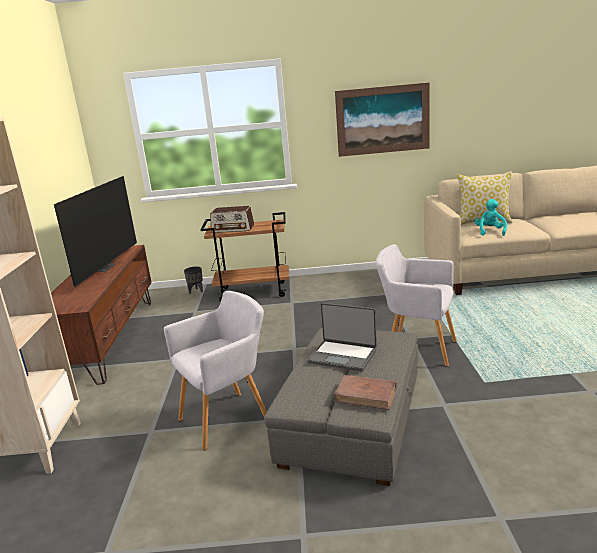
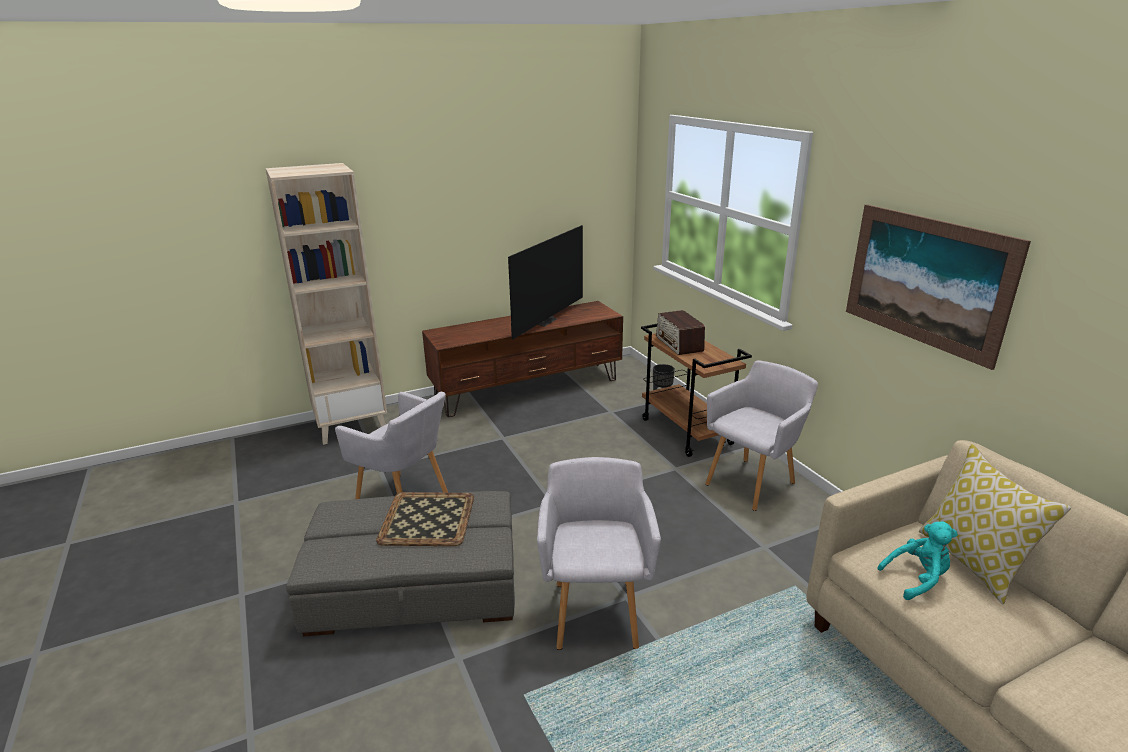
camera: 65 degrees right, 5 degrees up
television [54,176,137,287] -> television turned 45 degrees counterclockwise [508,225,583,339]
laptop [307,303,377,371] -> tray [376,492,474,546]
brown book [334,375,397,410] -> none
none -> grey armchair [705,360,818,511]

